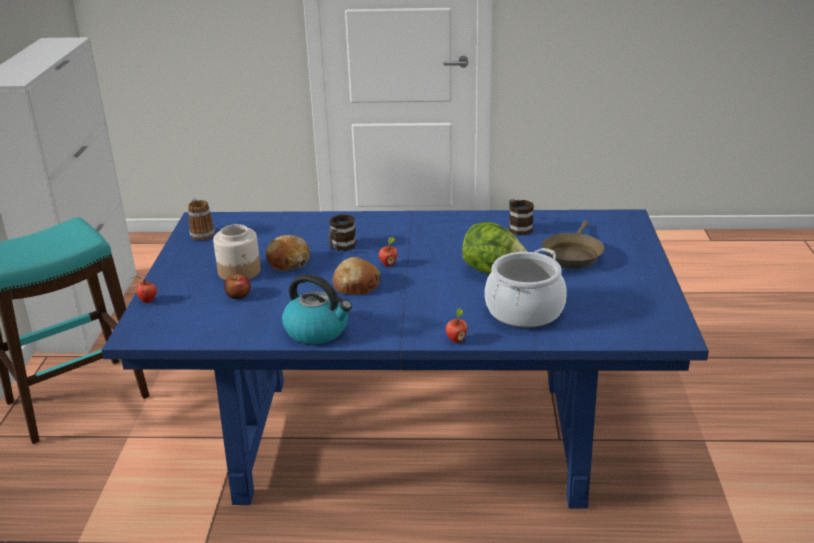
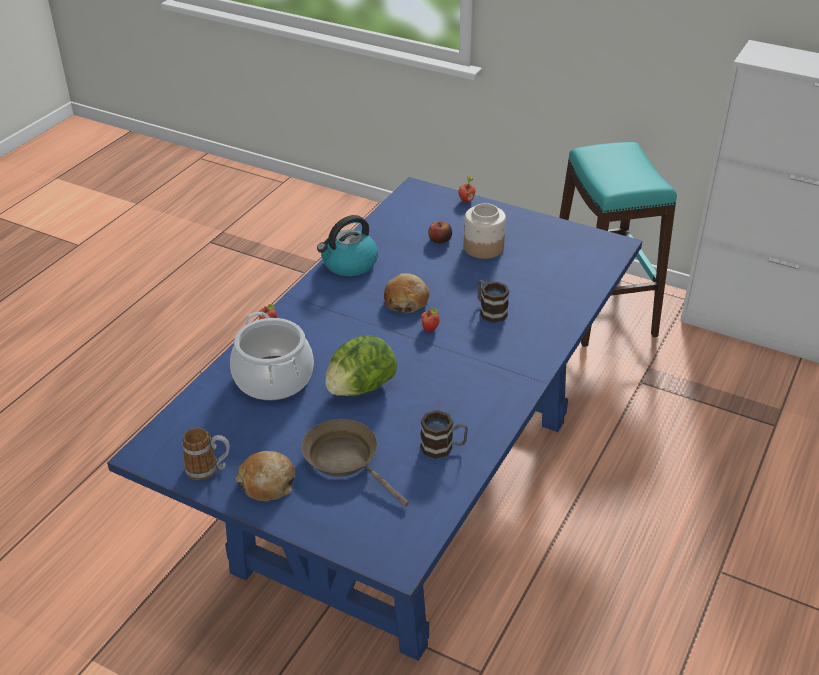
camera: 115 degrees right, 10 degrees up
mug [188,197,215,240] -> mug moved to [182,427,230,480]
bread [266,235,310,271] -> bread moved to [236,451,295,501]

